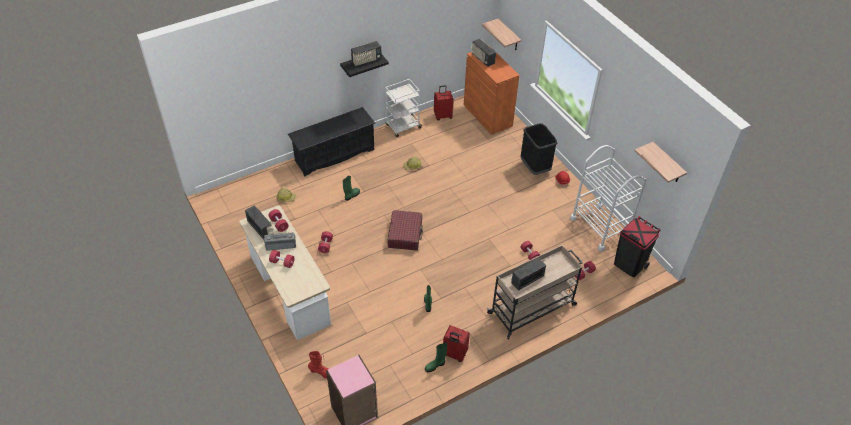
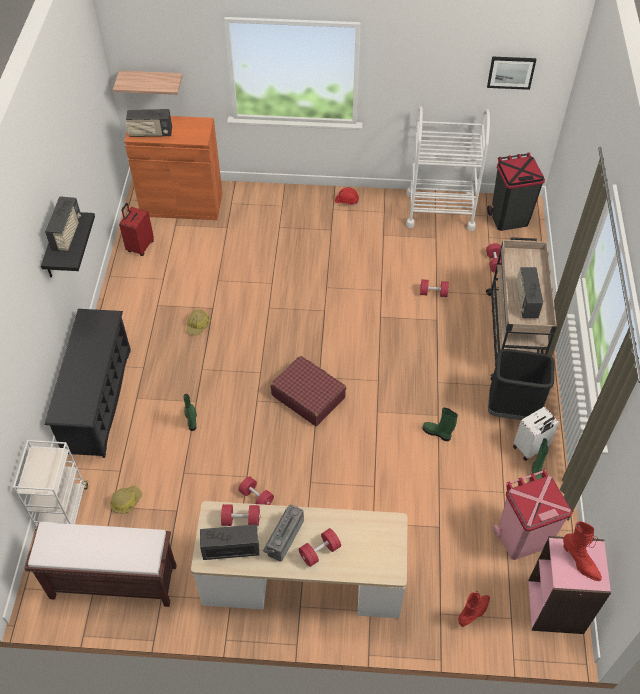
camera: 55 degrees left, 5 degrees up
white cart [385,79,422,137] -> white cart moved to [13,440,88,530]
red suitcase [443,325,470,362] -> white suitcase [513,407,559,461]
black trash can [521,123,557,175] -> black trash can moved to [488,349,555,420]
shelf [635,142,687,183] -> picture [487,57,536,90]
none -> brown bench [24,522,177,607]
none -> pink trash can [493,469,572,560]
none -> red boot [563,521,602,581]

